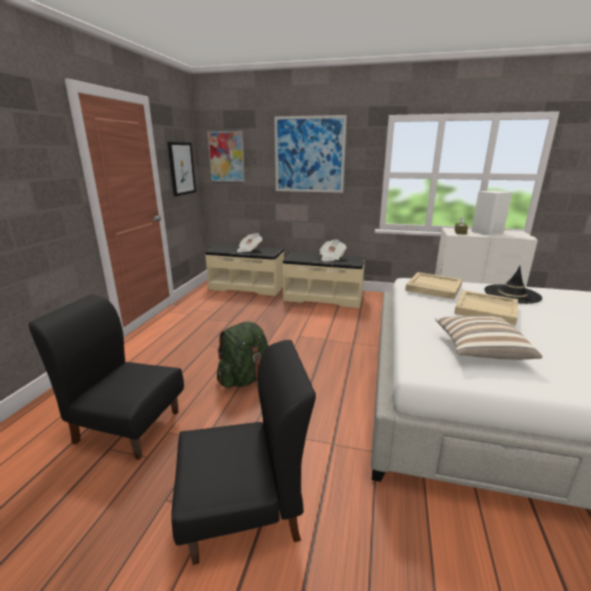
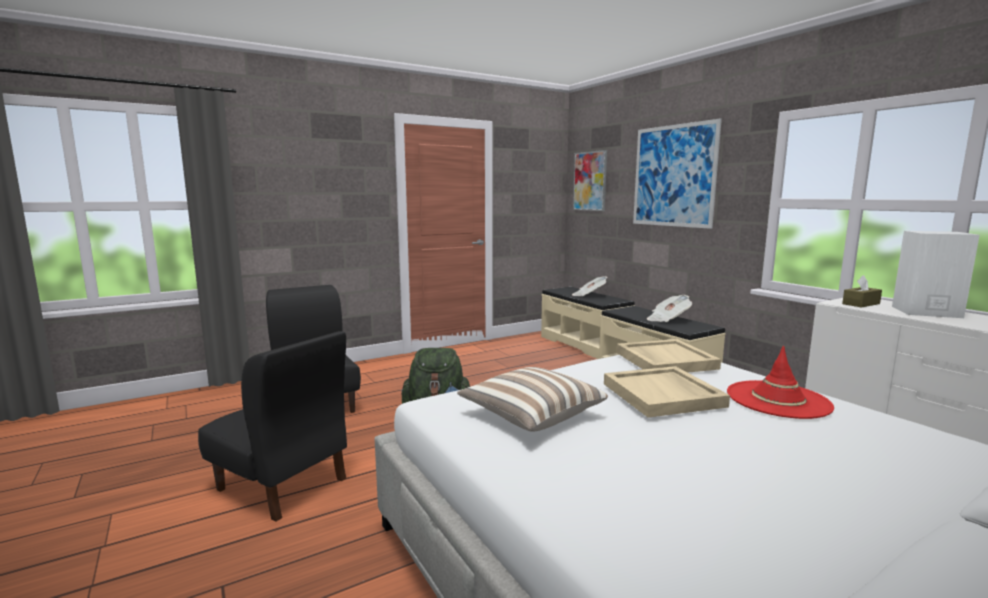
camera: 45 degrees right, 10 degrees down
picture [167,142,196,196] -> none
black hat [484,266,542,304] -> red hat [727,345,834,419]

